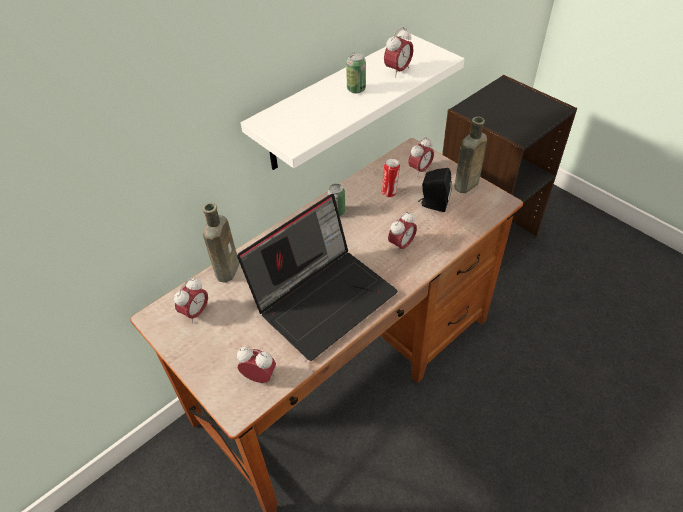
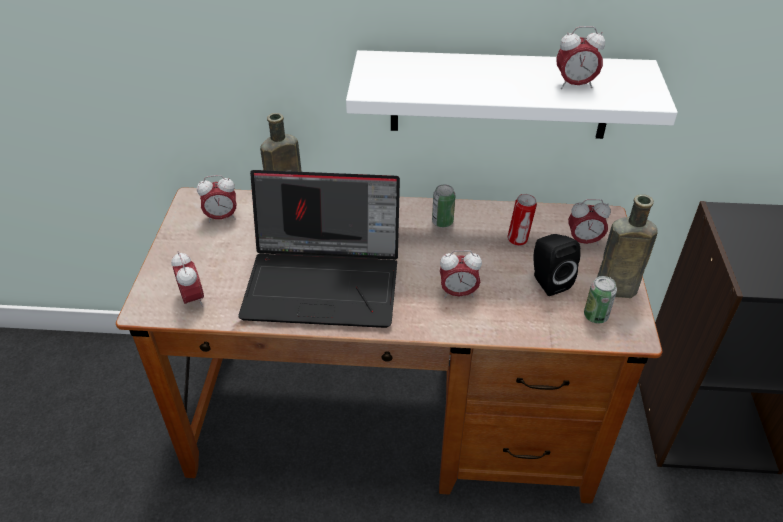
camera: 45 degrees right, 5 degrees down
can [346,52,366,93] -> can moved to [584,276,617,324]

